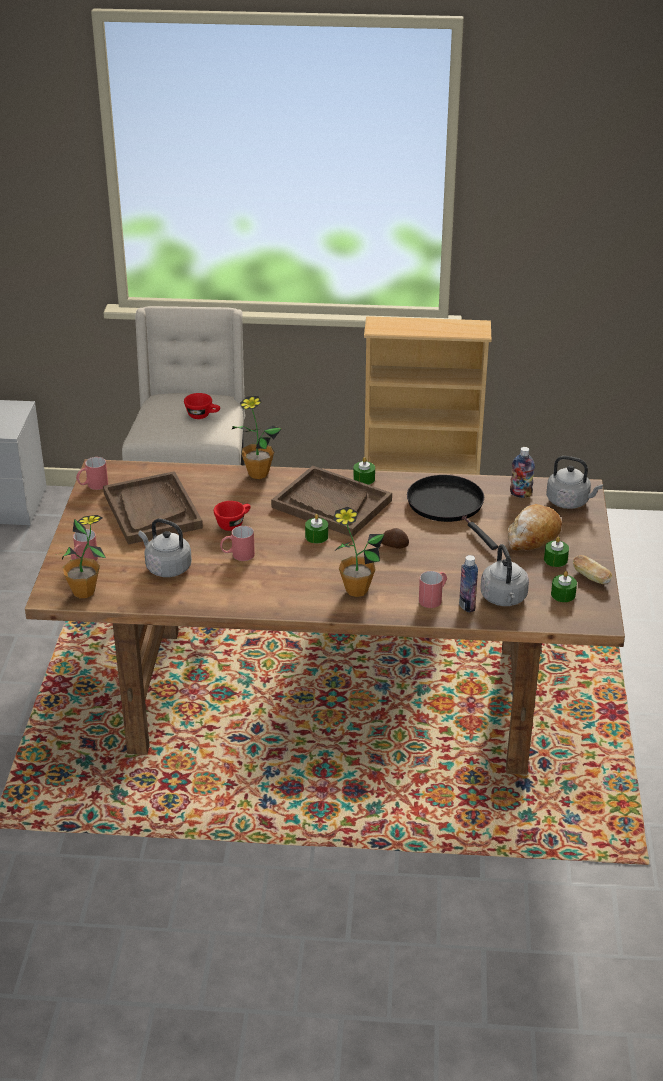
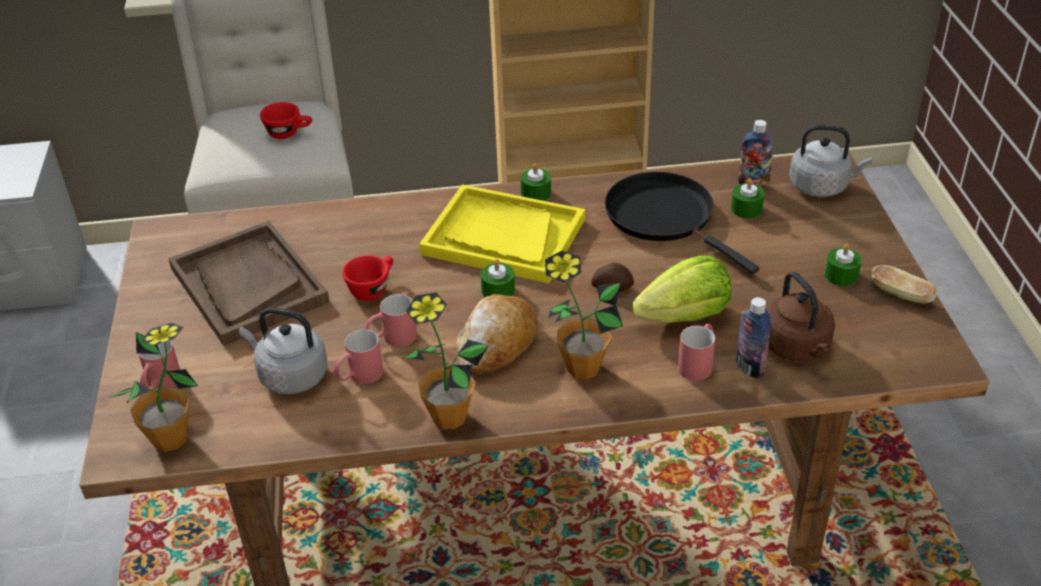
camera: 10 degrees left, 5 degrees up
red mug [76,457,108,490] -> red mug moved to [334,329,383,384]
potted plant [232,396,282,479] -> potted plant moved to [402,292,489,429]
brown tray [271,466,392,537] -> yellow tray [419,184,585,283]
grey kettle [480,544,529,606] -> brown kettle [766,272,835,361]
bread [508,504,562,551] -> bread moved to [457,294,538,375]
green candle [551,571,577,602] -> green candle moved to [731,178,765,218]
none -> lettuce [633,256,731,323]

